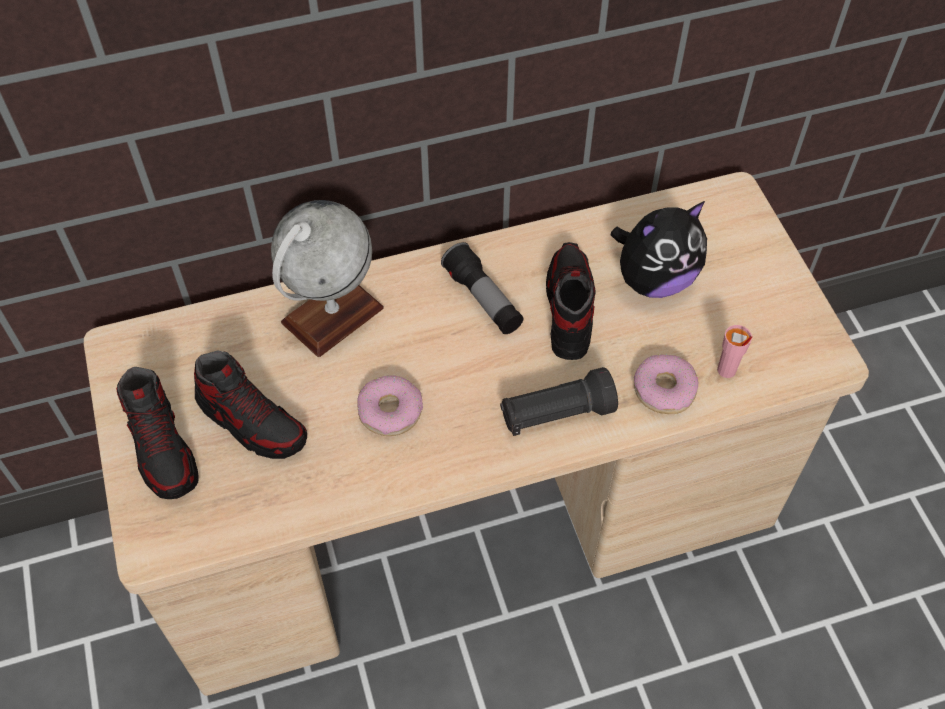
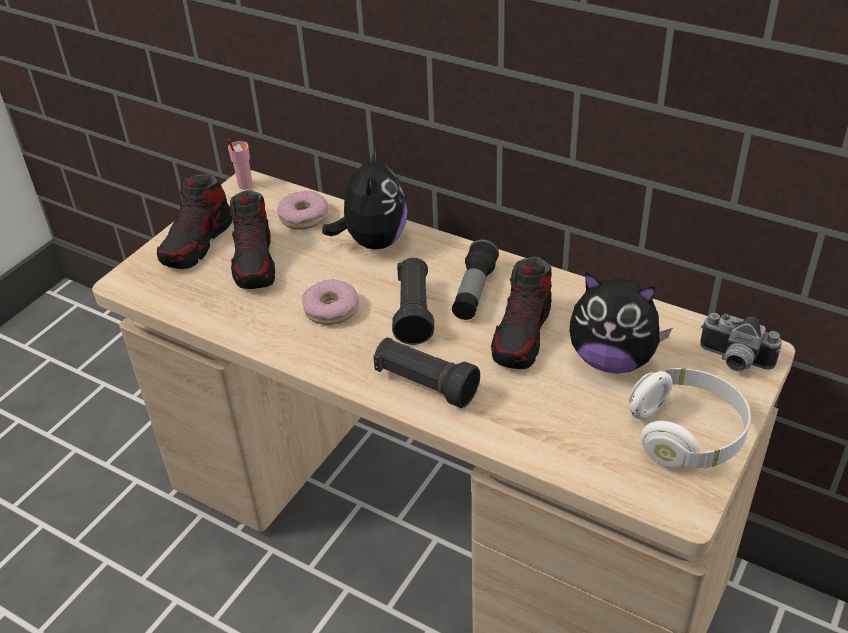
camera: 50 degrees right, 15 degrees down
globe [271,200,384,357] -> plush toy [322,144,408,249]
shoe [546,242,596,360] -> shoe turned 150 degrees clockwise [491,257,552,369]
donut [634,354,698,414] -> donut moved to [277,191,328,230]
pink cup [717,325,752,378] -> pink cup moved to [228,139,253,190]
none -> black flashlight [392,258,434,345]
none -> white headphones [629,368,751,468]
none -> camera [700,313,782,371]

